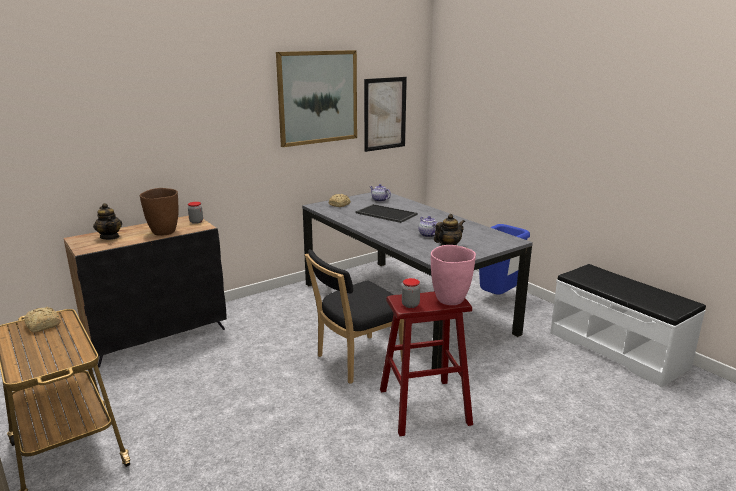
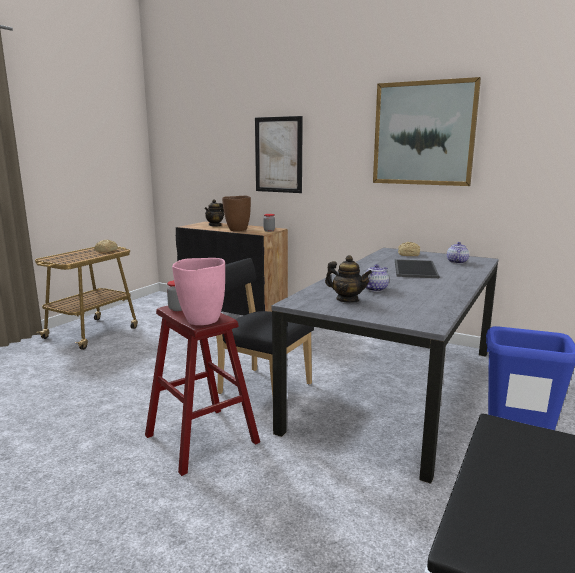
camera: 65 degrees right, 5 degrees down
picture [364,77,407,152] -> picture moved to [255,116,303,193]

